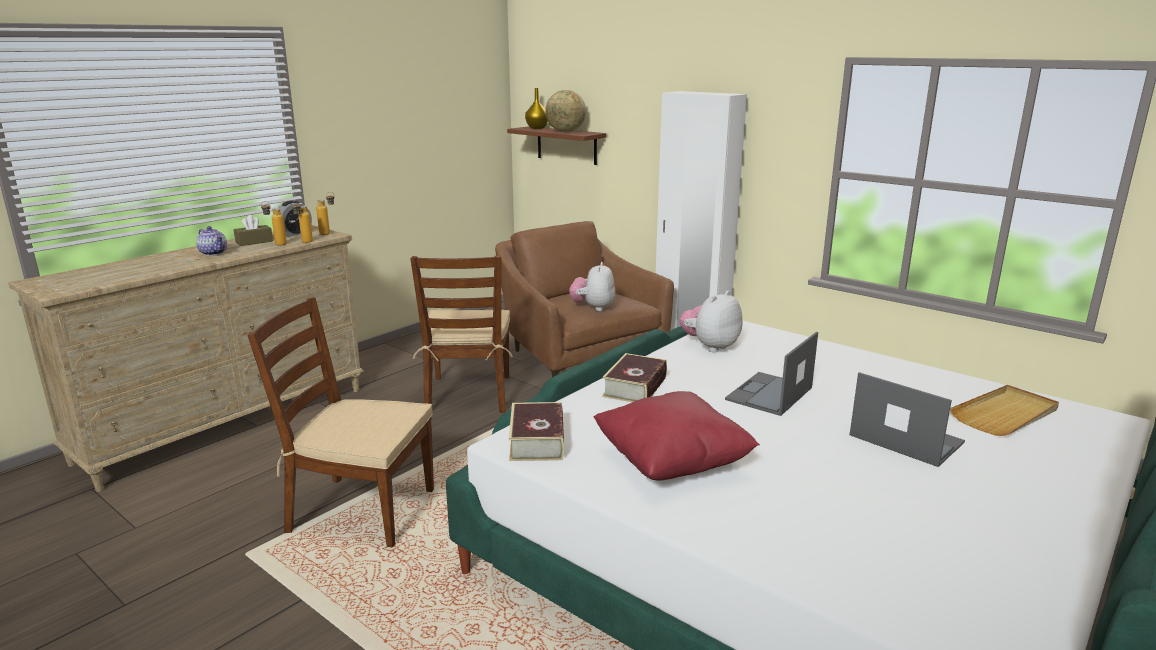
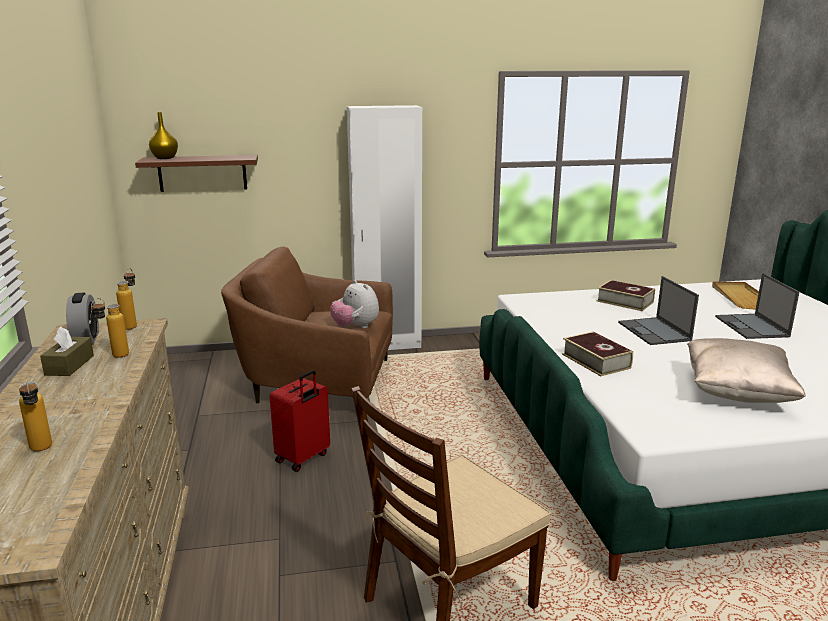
camera: 50 degrees left, 0 degrees up
teapot [196,226,227,256] -> none
bottle [292,200,313,243] -> bottle moved to [19,378,52,451]
brown chair [410,255,513,413] -> red suitcase [270,370,330,472]
book [509,402,564,461] -> book moved to [597,280,655,311]
globe [545,90,586,132] -> none
red pillow [593,391,760,481] -> beige pillow [687,338,806,403]
plush toy [680,290,742,352] -> none
laptop [849,372,965,467] -> laptop turned 90 degrees counterclockwise [715,273,799,339]

